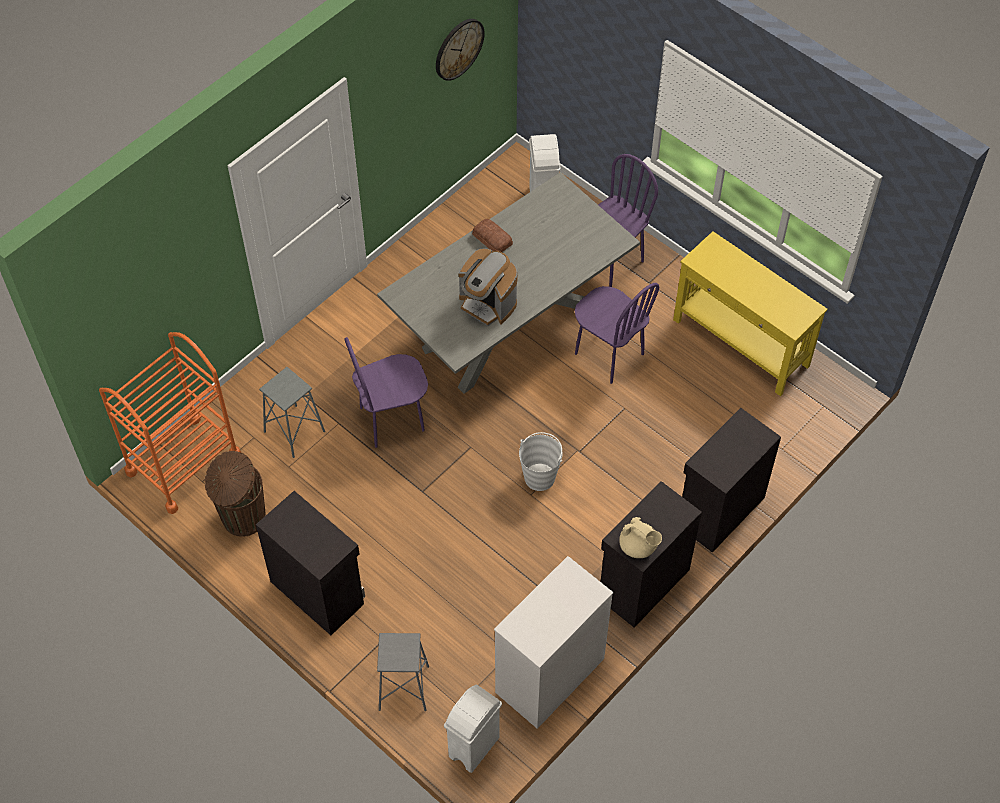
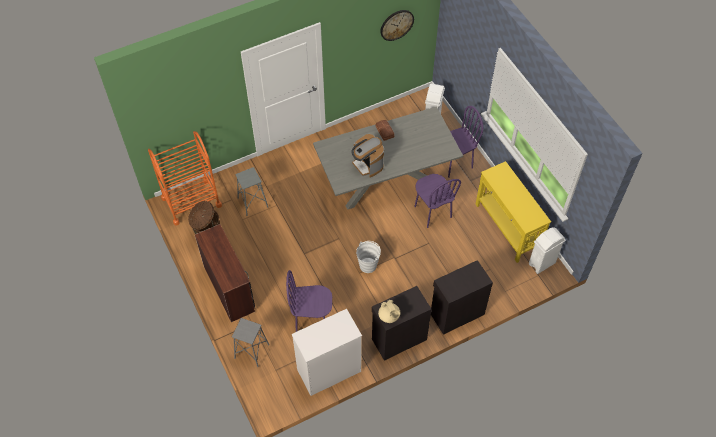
camera: 20 degrees right, 0 degrees up
black cabinet [256,491,365,635] -> brown desk [195,224,255,322]
purple chair [344,337,428,448] -> purple chair moved to [286,270,332,332]
white trash can [444,685,502,773] -> white trash can moved to [529,227,566,274]

